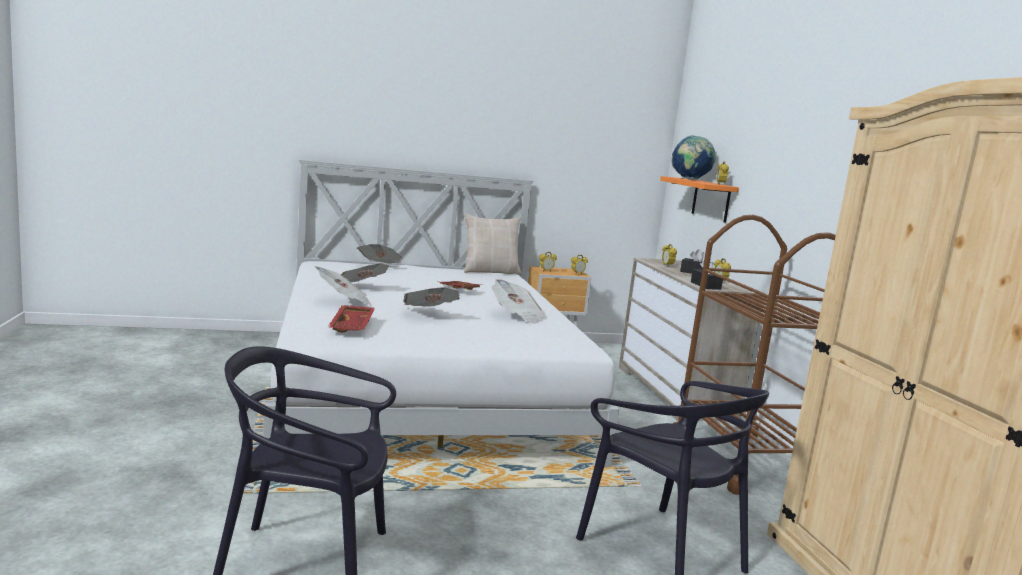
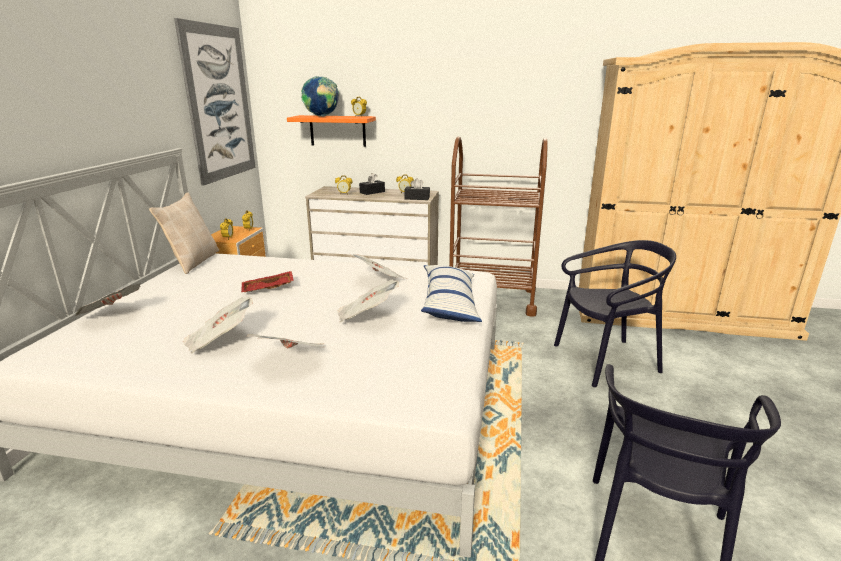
camera: 65 degrees left, 10 degrees up
red tray [328,305,375,332] -> none
none -> picture [174,18,256,186]
none -> pillow [421,265,482,322]

